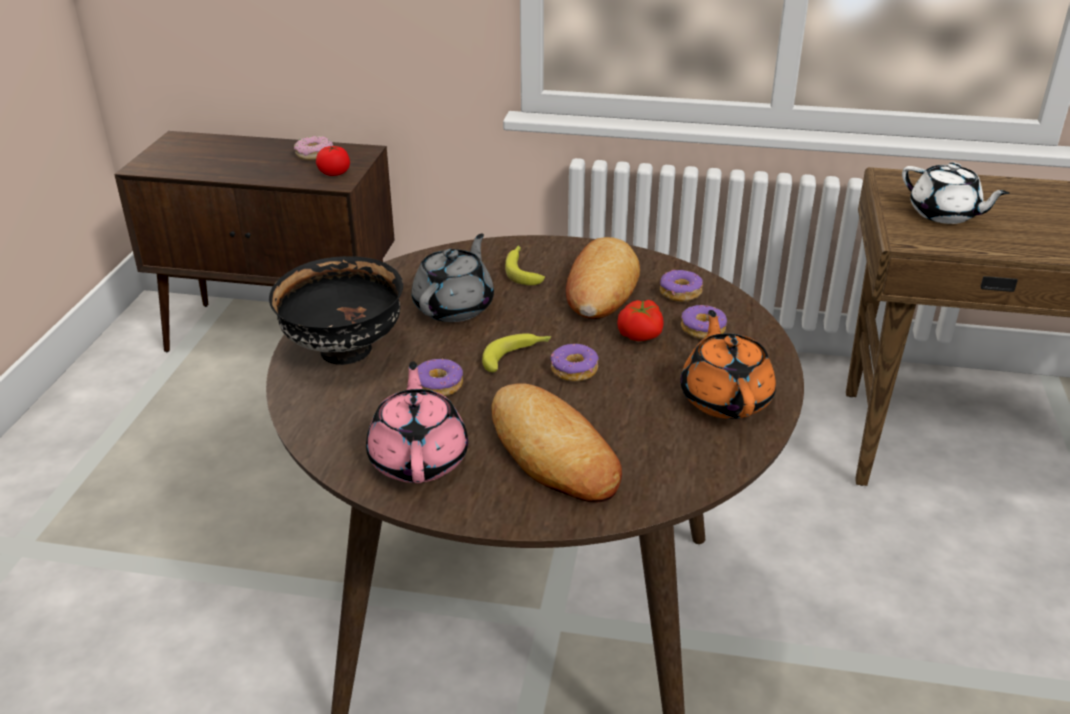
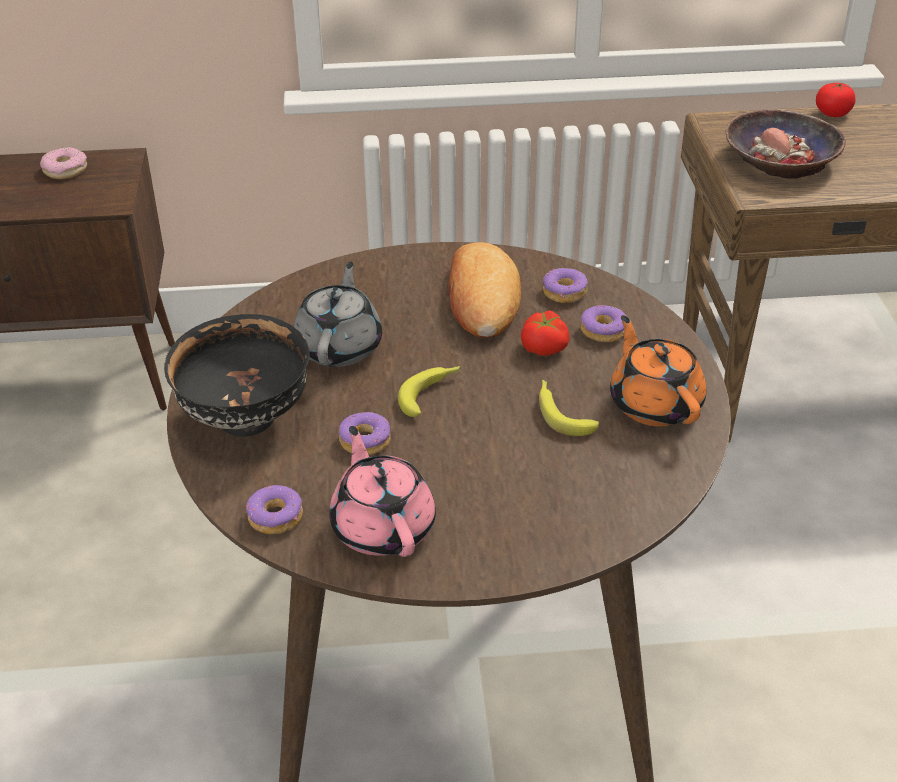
camera: 15 degrees left, 5 degrees up
tomato [316,146,350,176] -> tomato moved to [816,82,856,117]
bread [491,384,622,503] -> none
banana [505,246,545,285] -> banana moved to [539,380,599,436]
donut [551,344,599,381] -> donut moved to [246,485,303,534]
white teapot [902,162,1010,224] -> bowl [725,110,846,179]

